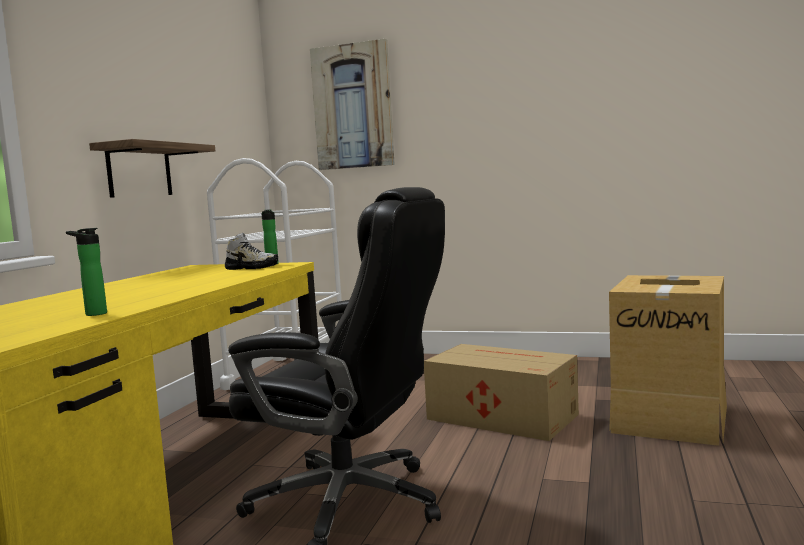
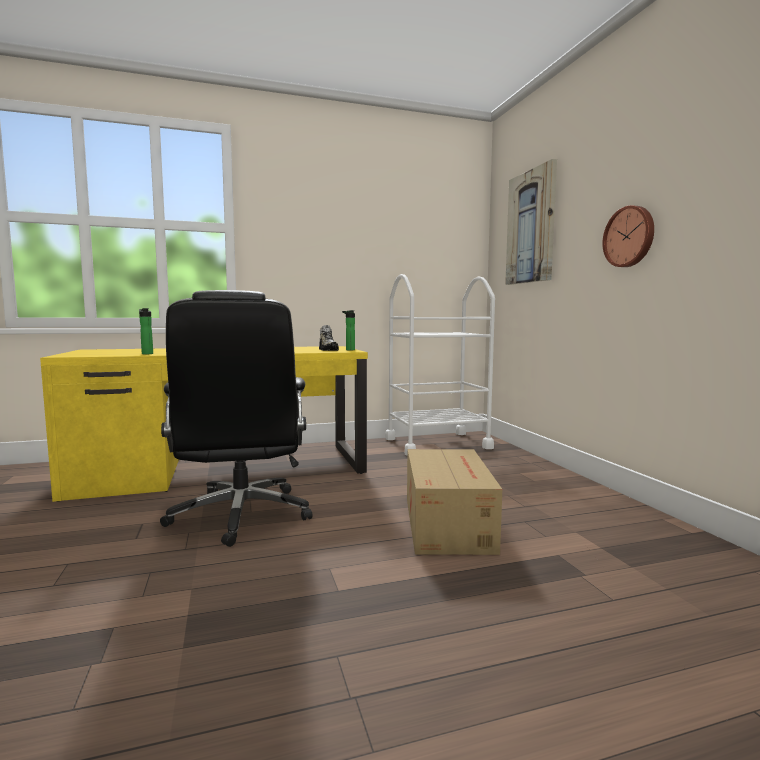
camera: 55 degrees right, 0 degrees up
shelf [89,139,215,198] -> none
cardboard box [609,275,727,446] -> none
none -> wall clock [602,205,654,267]

